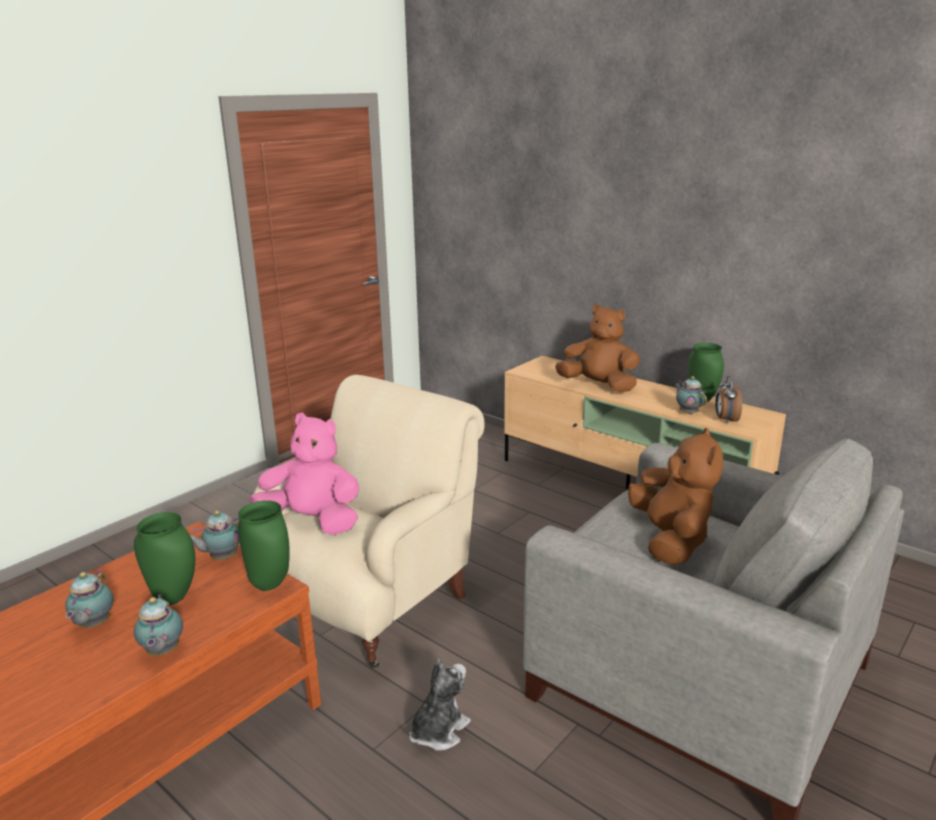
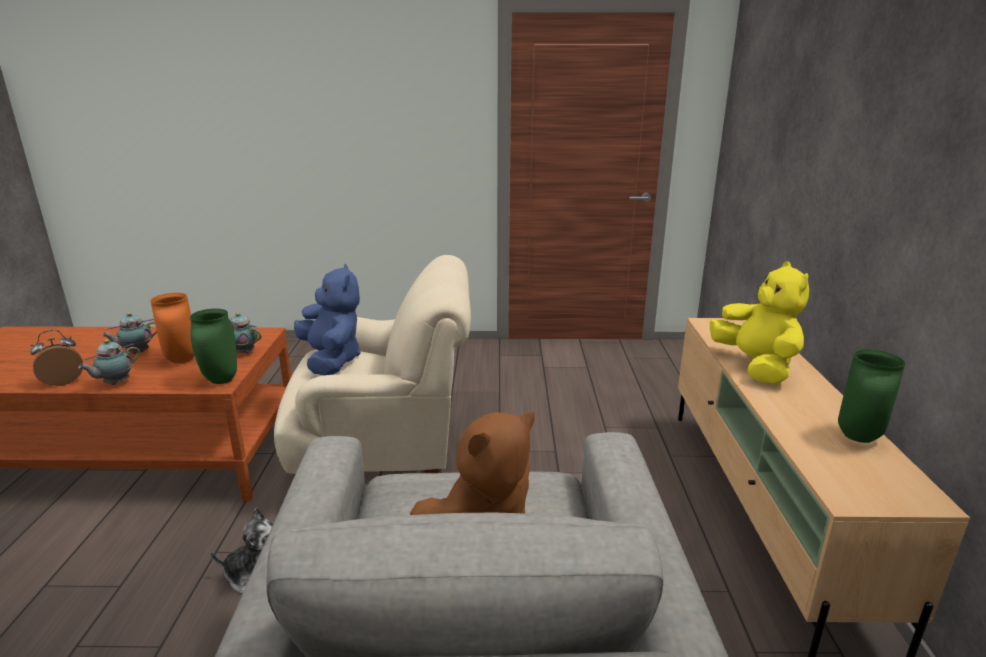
camera: 50 degrees right, 0 degrees up
green vase [134,512,195,605] -> orange vase [150,293,195,363]
pink plush toy [249,413,359,535] -> blue plush toy [294,264,361,375]
brown plush toy [555,304,640,392] -> yellow plush toy [710,261,809,385]
teapot [674,376,707,415] -> none
alarm clock [715,376,742,424] -> alarm clock moved to [30,330,83,386]

